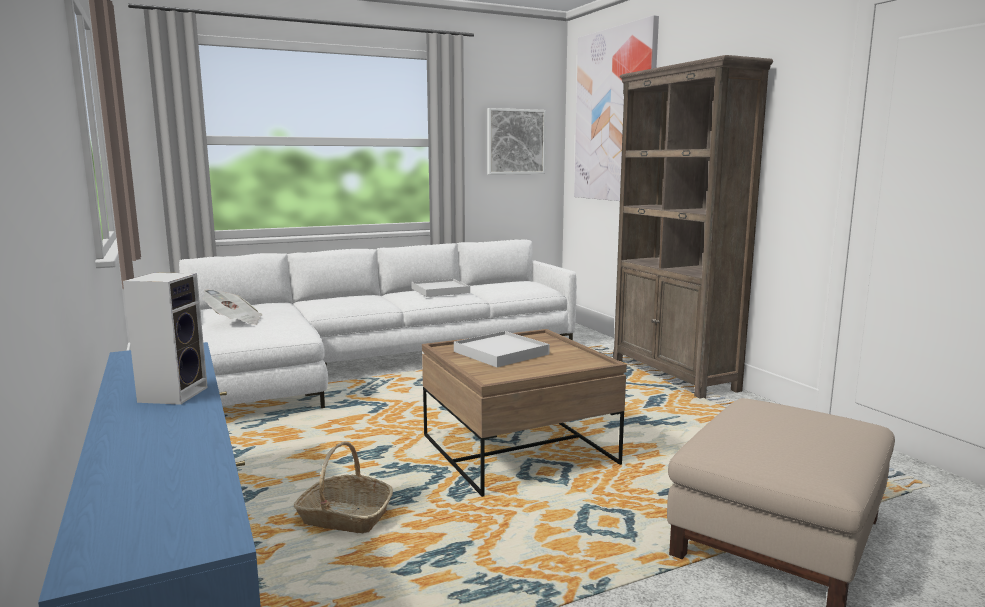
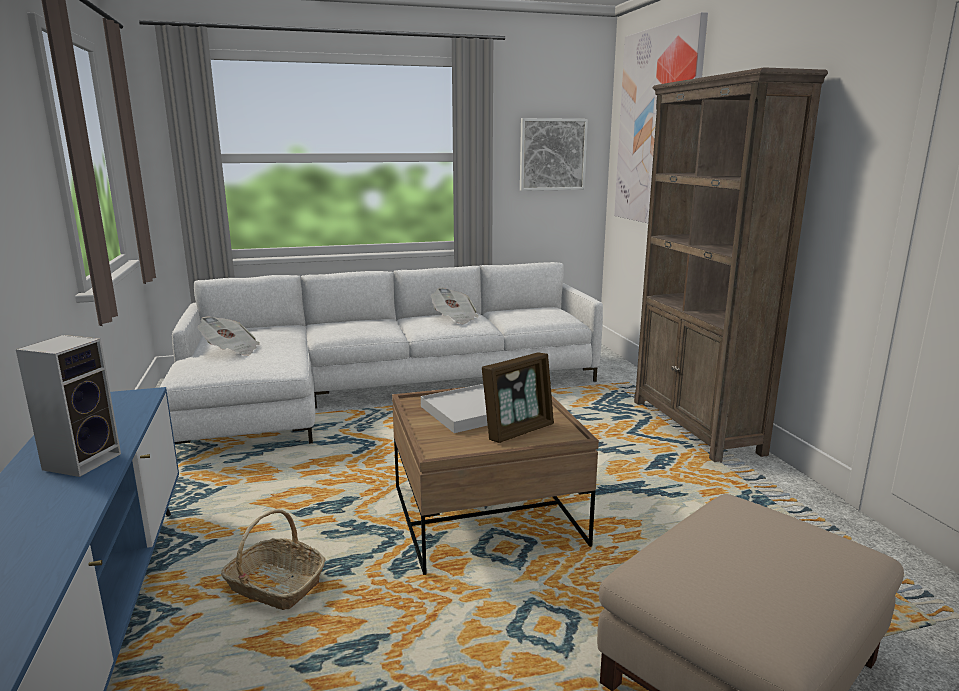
camera: 10 degrees right, 5 degrees up
white tray [411,279,470,297] -> newspaper [431,288,478,324]
none -> picture frame [482,352,554,443]

